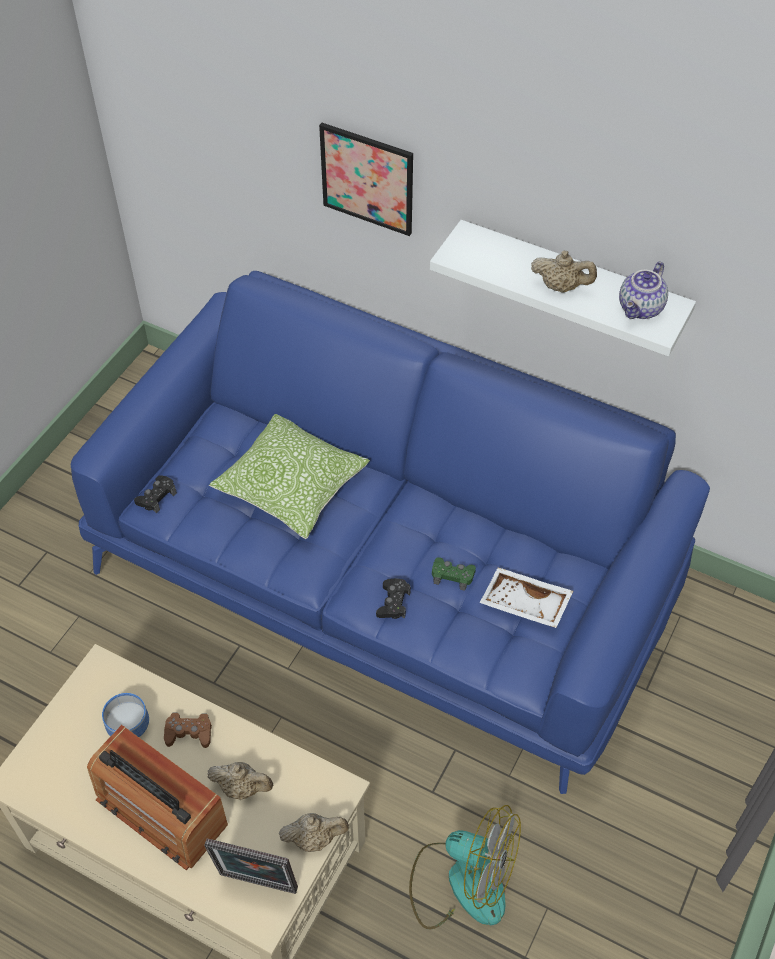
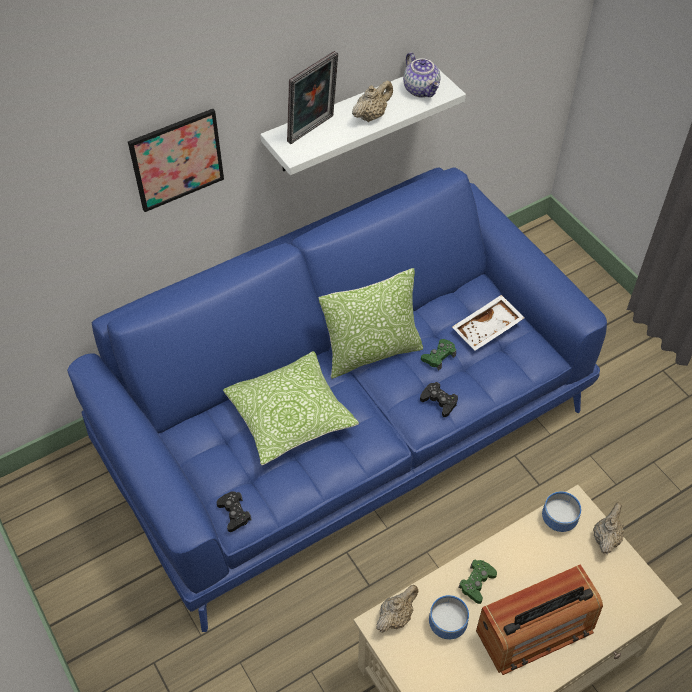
camera: 60 degrees left, 0 degrees up
brown game controller [164,713,212,748] -> green game controller [459,560,497,604]
picture frame [204,838,298,894] -> picture frame moved to [287,51,338,144]
beige teapot [207,762,273,800] -> beige teapot moved to [376,585,418,633]
fan [409,805,521,930] -> none
none -> pillow [319,268,423,379]
none -> bowl [542,491,581,532]

